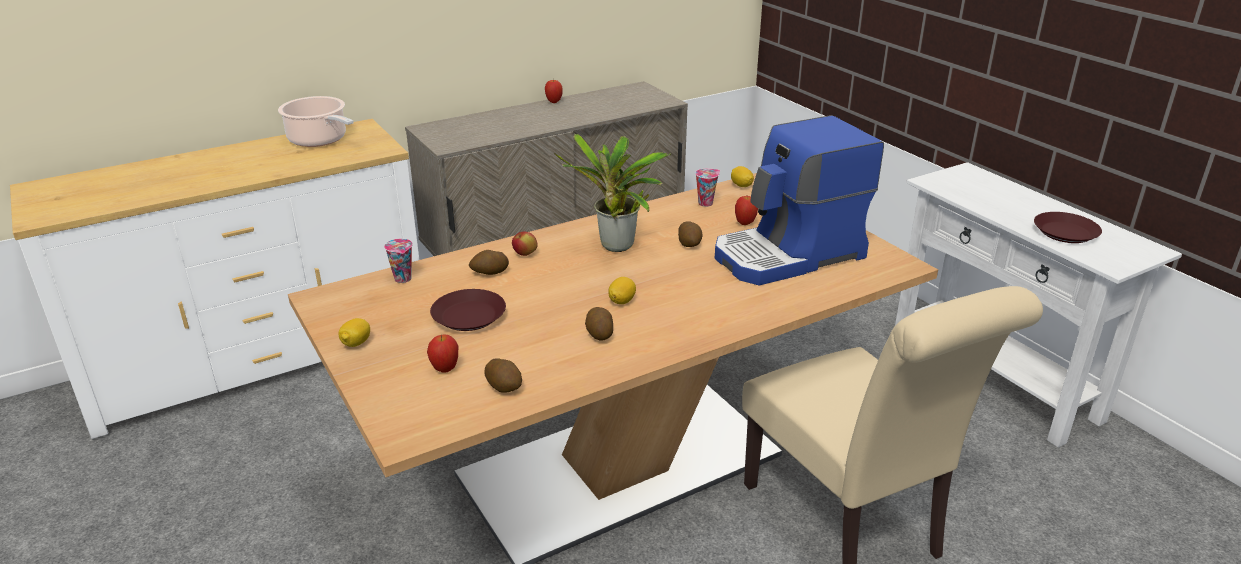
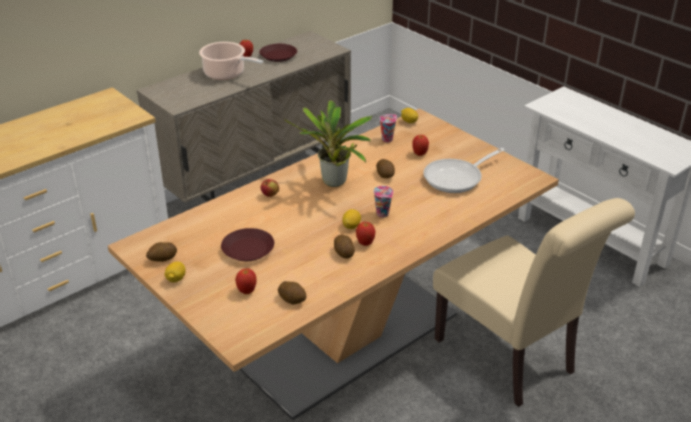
camera: 10 degrees left, 5 degrees up
cooking pot [278,96,353,147] -> cooking pot moved to [199,42,263,80]
cup [384,239,413,283] -> cup moved to [373,186,393,218]
potato [469,250,509,275] -> potato moved to [146,242,177,262]
coffee machine [715,115,884,285] -> frying pan [424,148,505,193]
brown plate [1034,212,1102,243] -> brown plate moved to [259,44,297,62]
none -> apple [356,222,375,246]

